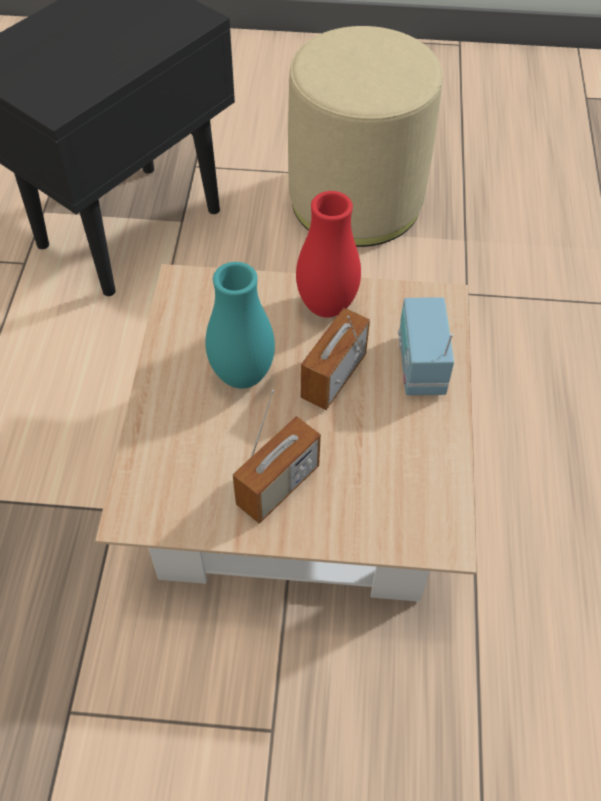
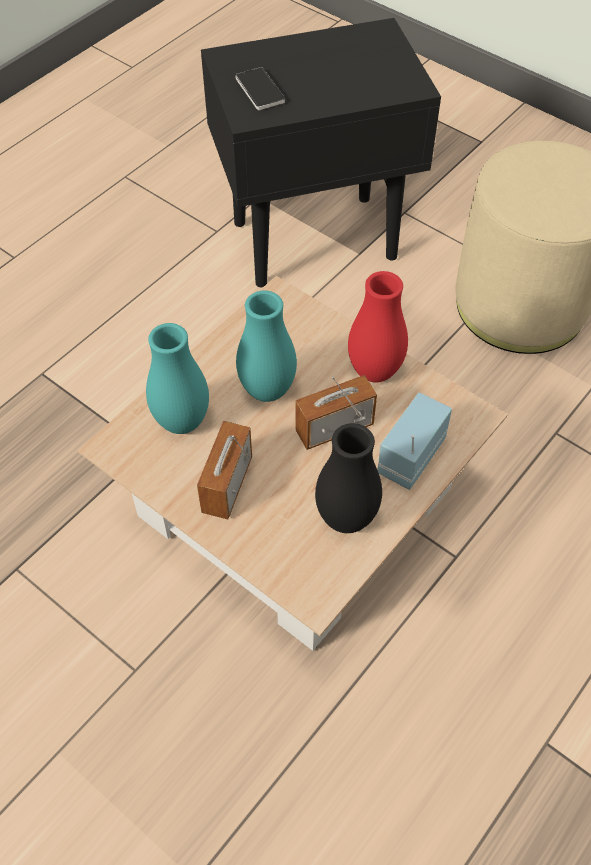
camera: 35 degrees right, 0 degrees up
radio [233,390,321,524] -> radio turned 120 degrees clockwise [197,421,252,519]
none -> turquoise vase [146,323,209,434]
none -> phone [235,67,285,110]
none -> black vase [315,423,382,533]

